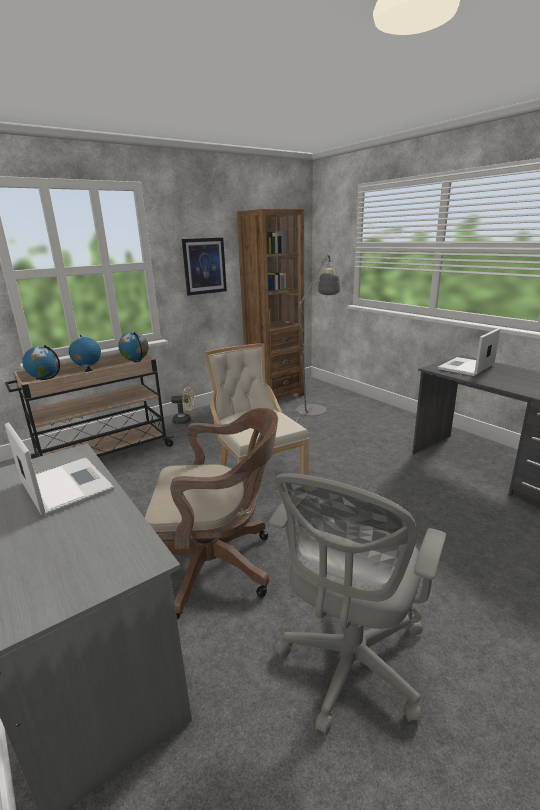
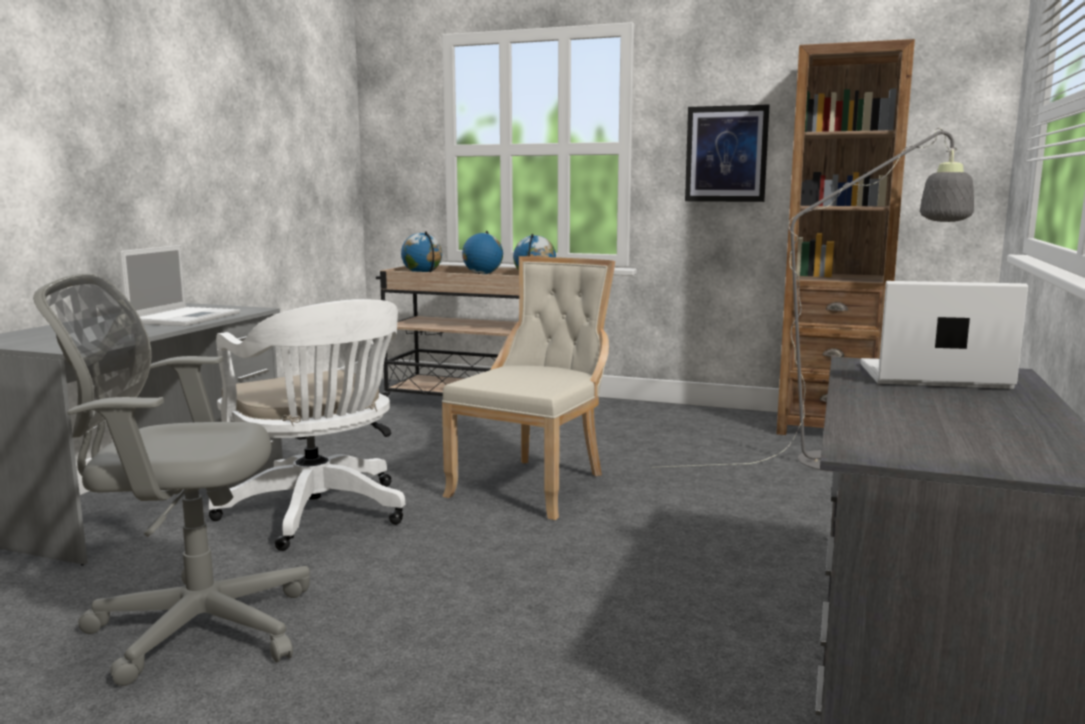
camera: 55 degrees right, 10 degrees down
brown office chair [145,408,278,619] -> white office chair [209,299,405,551]
beige fan [171,387,195,424] -> none

